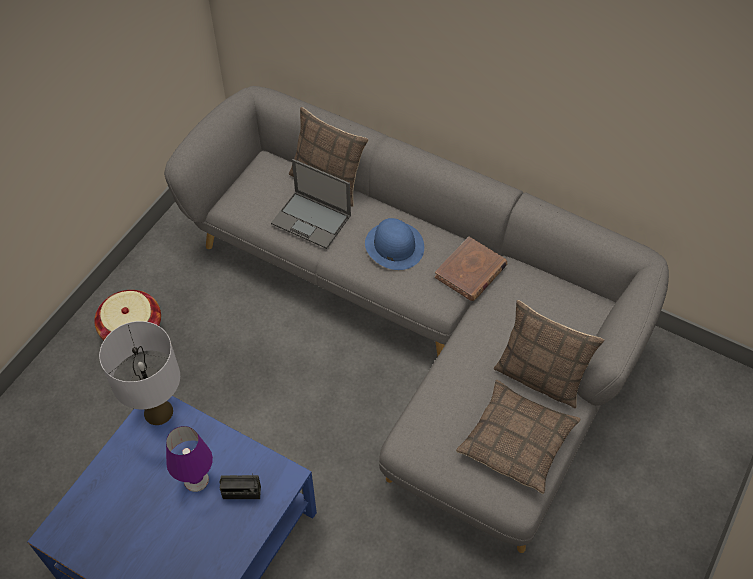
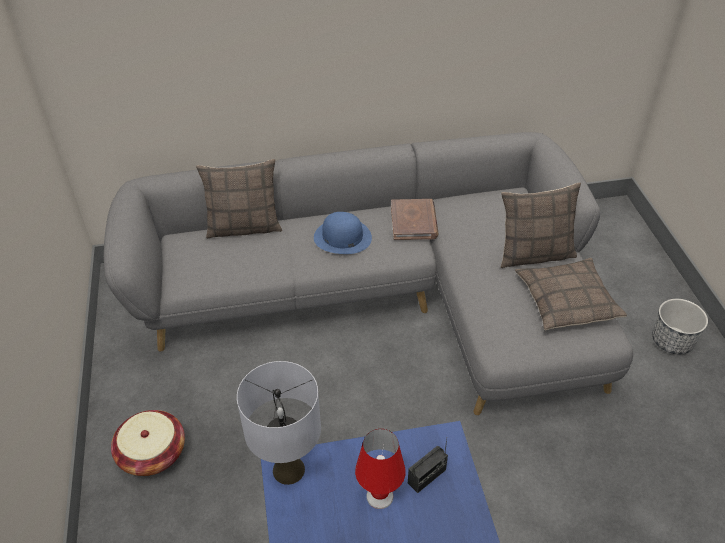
camera: 40 degrees left, 10 degrees down
purple table lamp [166,426,213,492] -> red table lamp [355,429,406,509]
laptop [271,159,351,249] -> none
none -> planter [652,299,708,354]

